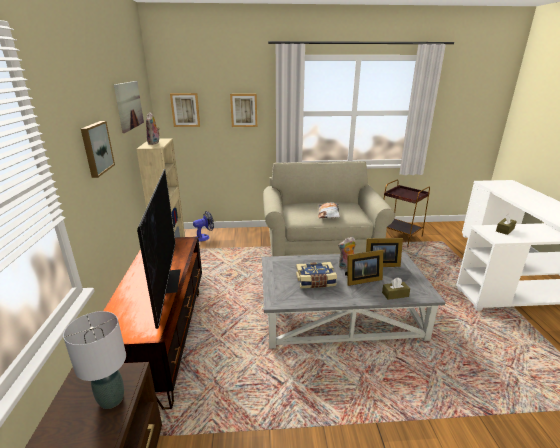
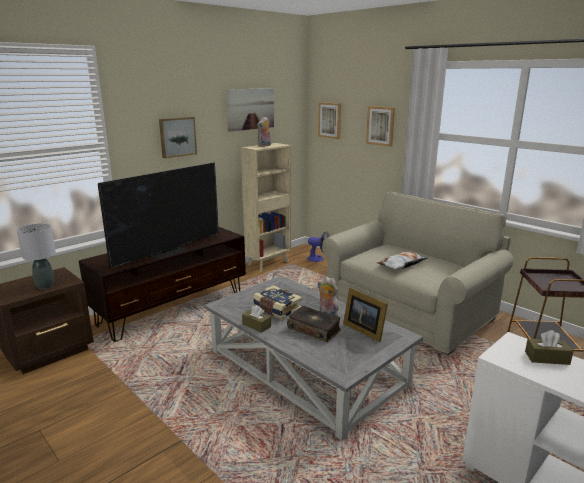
camera: 50 degrees right, 5 degrees down
picture frame [345,250,383,286] -> book [287,306,341,342]
brown tissue box [382,278,410,300] -> brown tissue box moved to [242,305,271,333]

